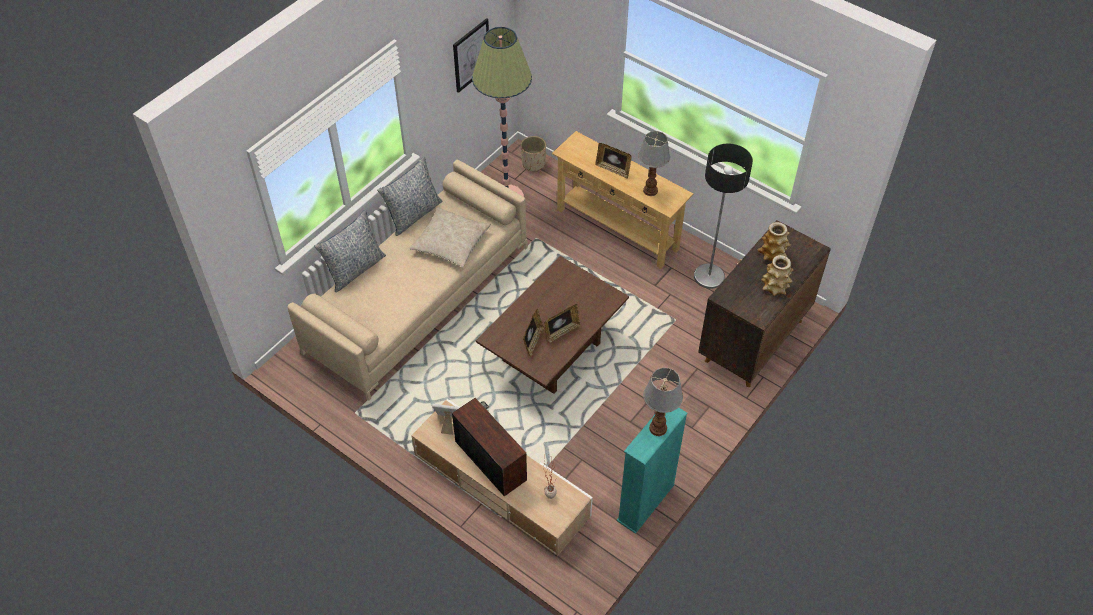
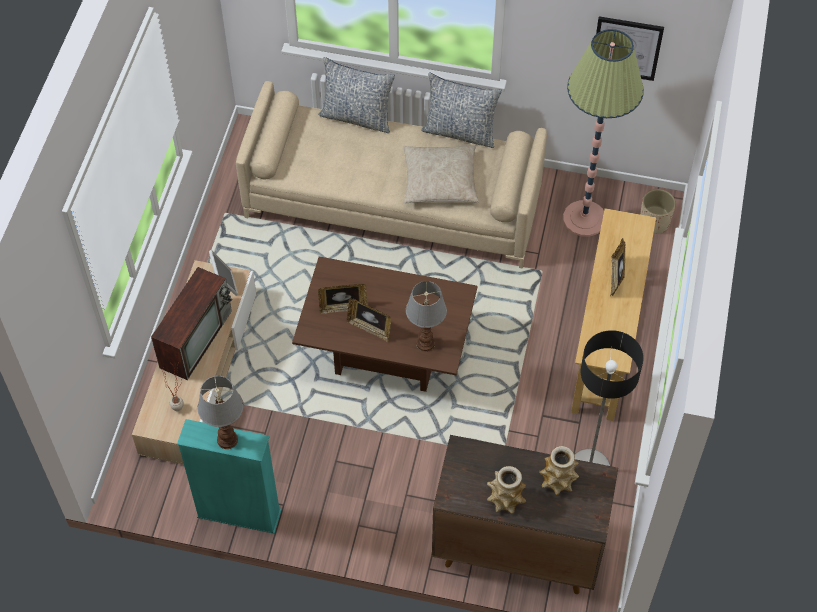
camera: 65 degrees right, 5 degrees up
table lamp [638,131,670,196] -> table lamp moved to [406,281,447,352]

